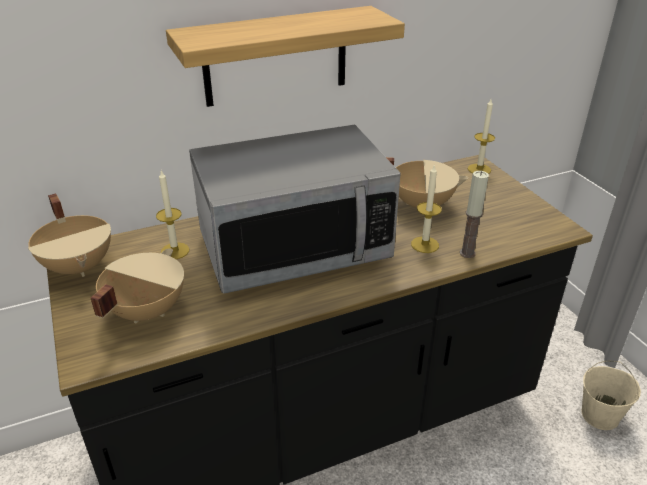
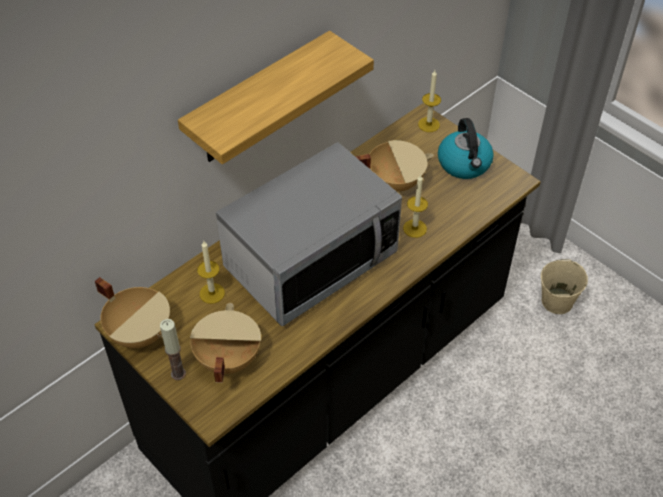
camera: 20 degrees left, 15 degrees up
candle [460,171,489,258] -> candle moved to [160,319,186,380]
none -> kettle [438,118,494,179]

